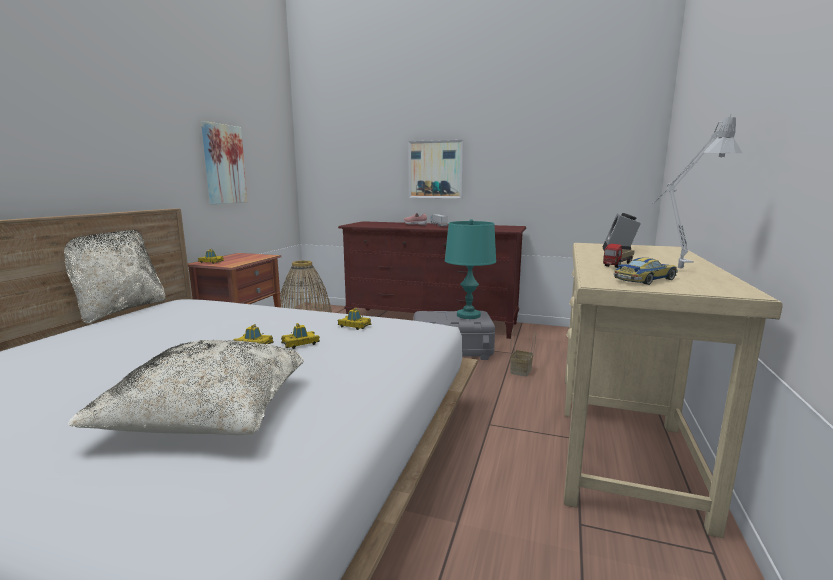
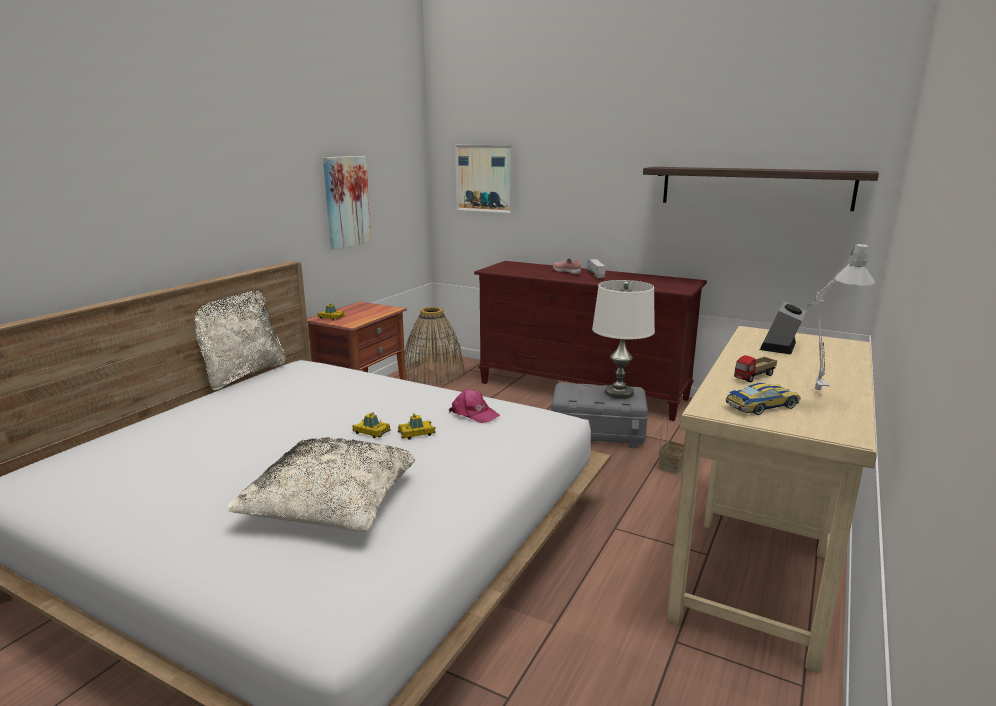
camera: 10 degrees right, 5 degrees up
toy car [338,308,371,330] -> pink cap [449,389,500,423]
picture [409,140,464,198] -> picture moved to [455,145,514,213]
turquoise table lamp [445,219,496,319] -> white table lamp [592,280,655,399]
none -> shelf [643,167,879,211]

